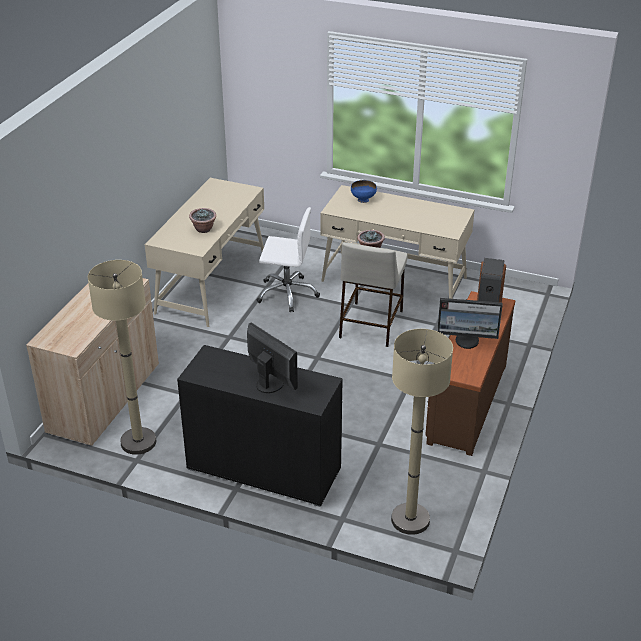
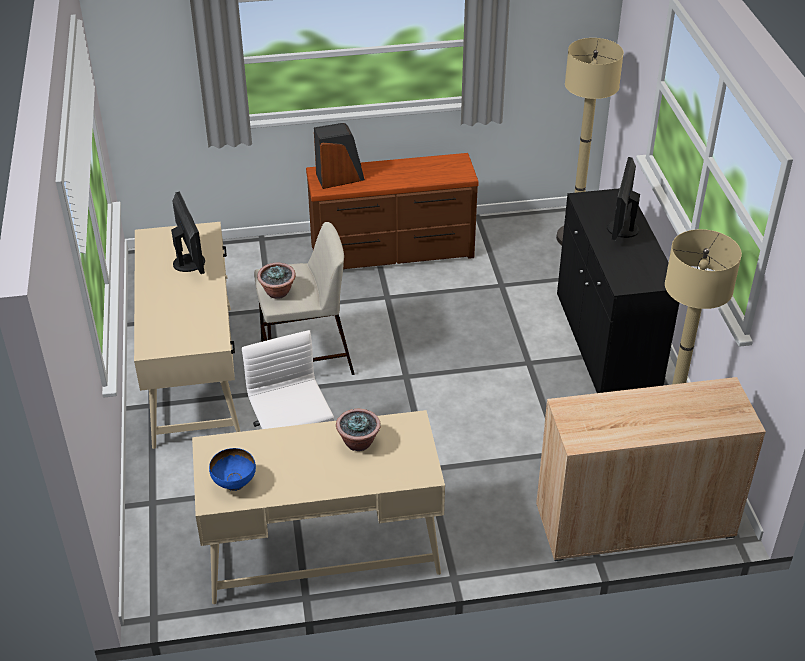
camera: 120 degrees left, 5 degrees up
blue bowl [351,180,377,203] -> blue bowl moved to [209,448,256,491]
monitor [437,298,503,349] -> monitor moved to [171,191,205,274]

